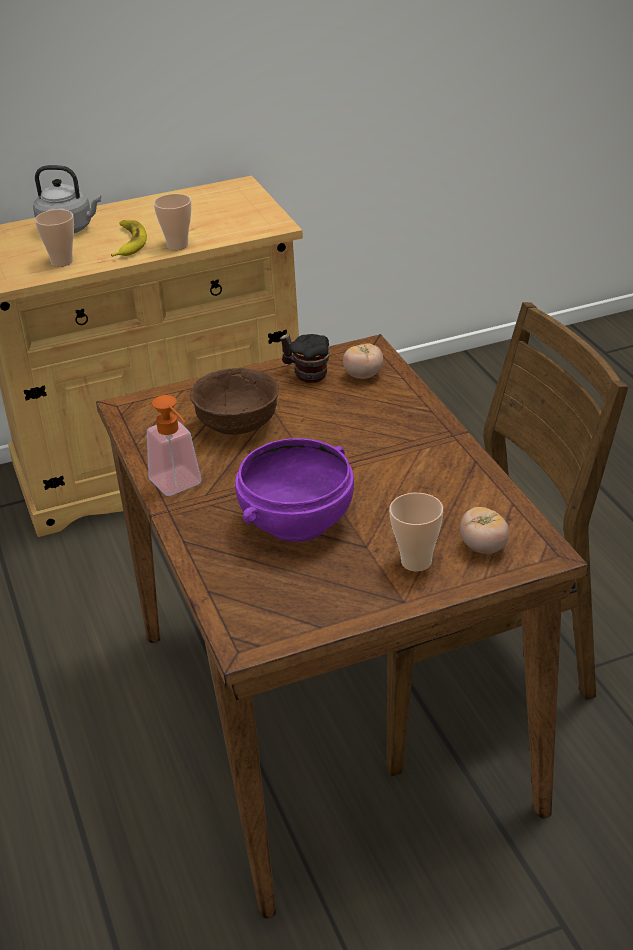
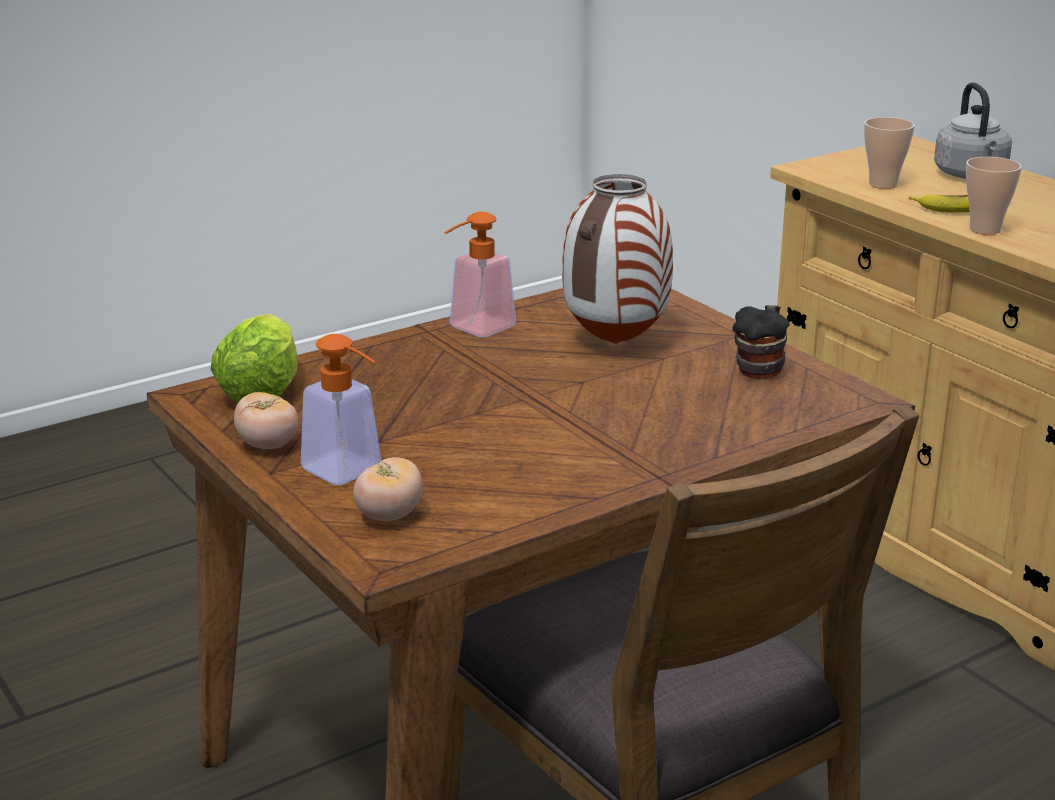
camera: 75 degrees right, 10 degrees down
brown bowl [190,368,279,435] -> vase [562,174,673,344]
purple bowl [235,438,354,542] -> none
tomato [343,343,383,379] -> tomato moved to [234,392,299,449]
cup [389,493,443,571] -> soap dispenser [301,334,381,485]
none -> lettuce [210,314,298,403]

